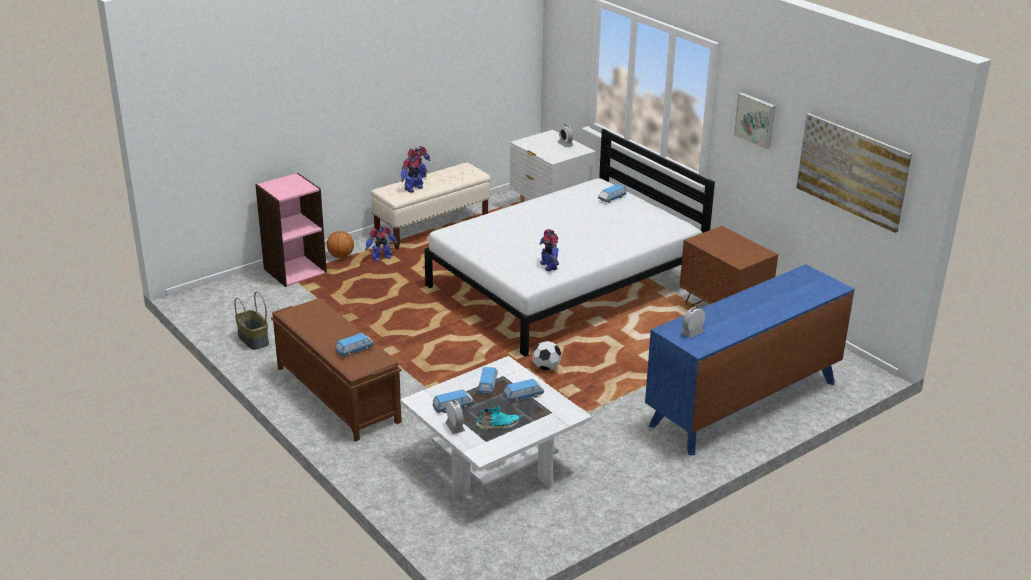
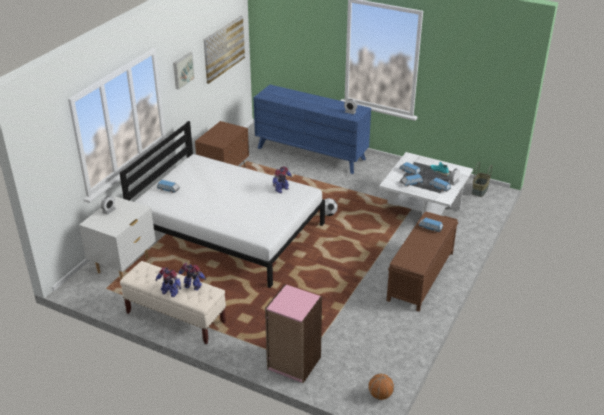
camera: 115 degrees left, 5 degrees up
basket [234,292,269,350] -> basket moved to [472,162,492,197]
basketball [327,231,354,258] -> basketball moved to [369,374,394,400]
toy robot [365,226,398,262] -> none

